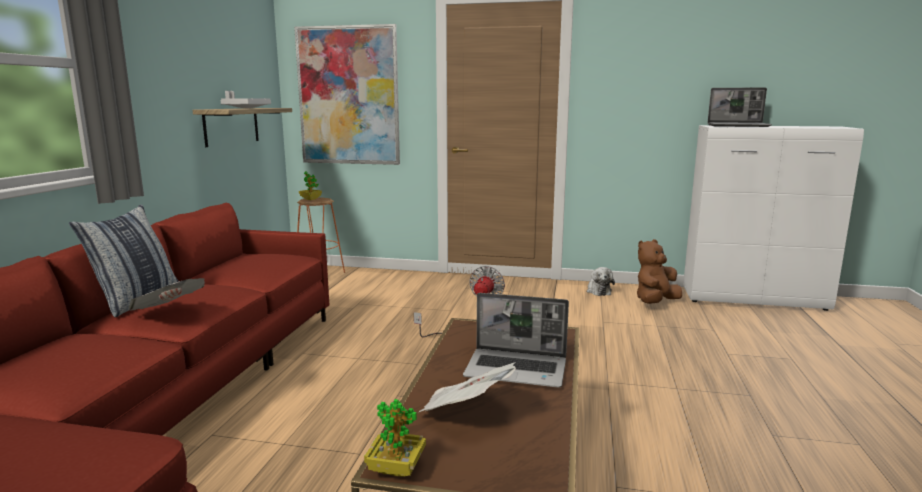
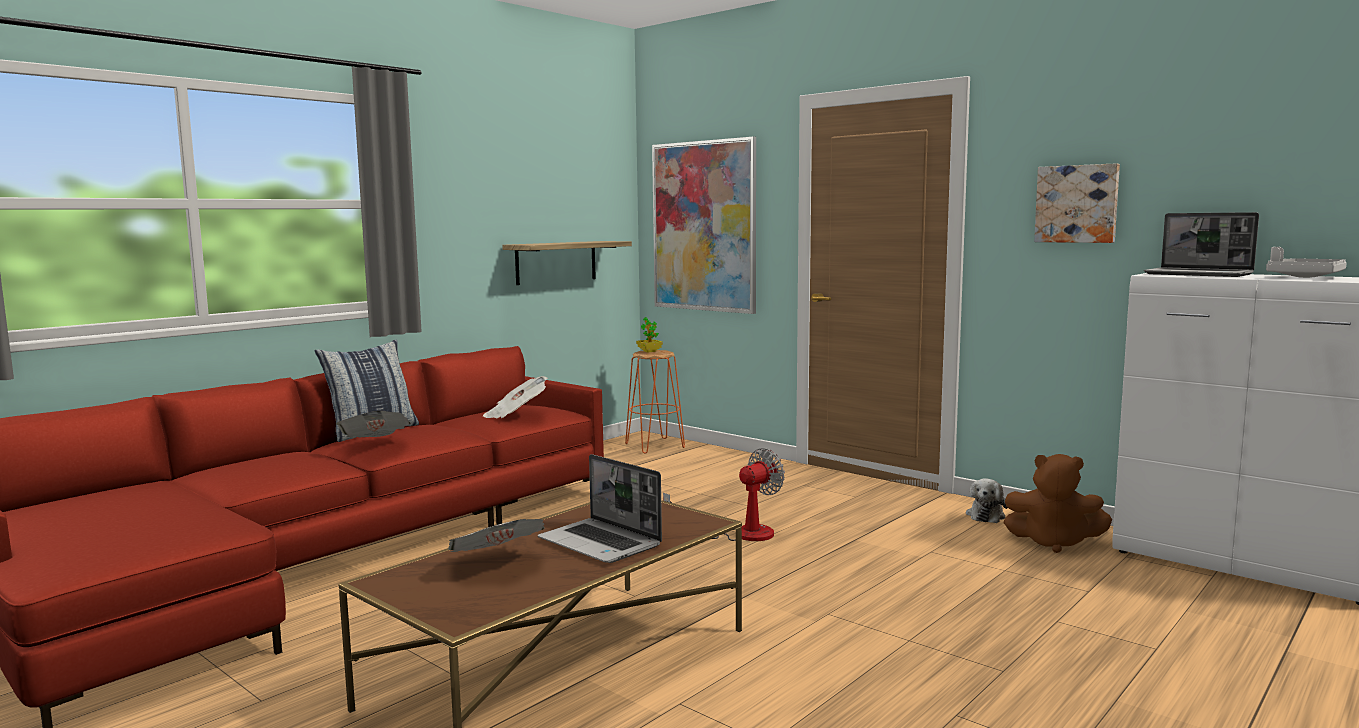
camera: 30 degrees right, 5 degrees down
grey tray [220,91,271,108] -> grey tray moved to [1266,247,1347,278]
potted plant [364,399,426,477] -> none
brown plush toy [637,239,682,304] -> brown plush toy turned 150 degrees counterclockwise [1003,454,1112,553]
none -> newspaper [483,376,548,418]
none -> picture [1034,163,1120,243]

